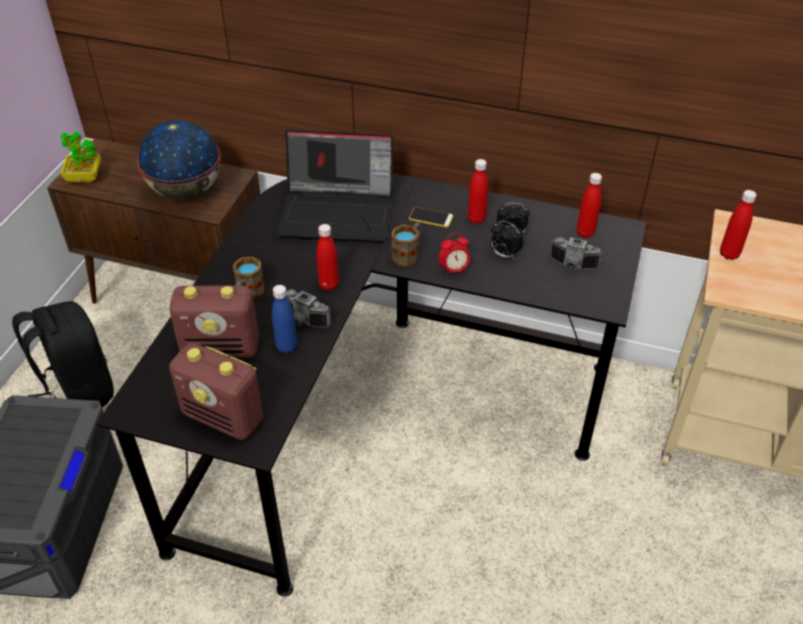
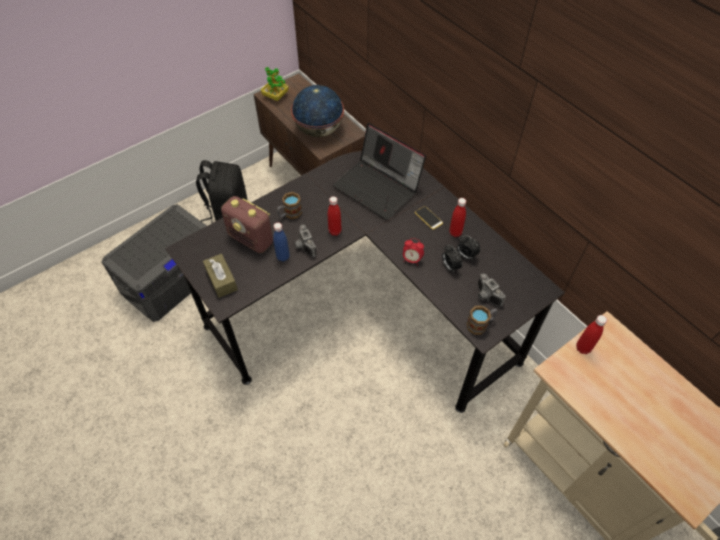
camera: 35 degrees right, 10 degrees up
radio [169,343,263,440] -> brown tissue box [203,253,238,298]
mug [391,222,421,267] -> mug moved to [467,306,498,335]
red bottle [577,173,602,238] -> none

